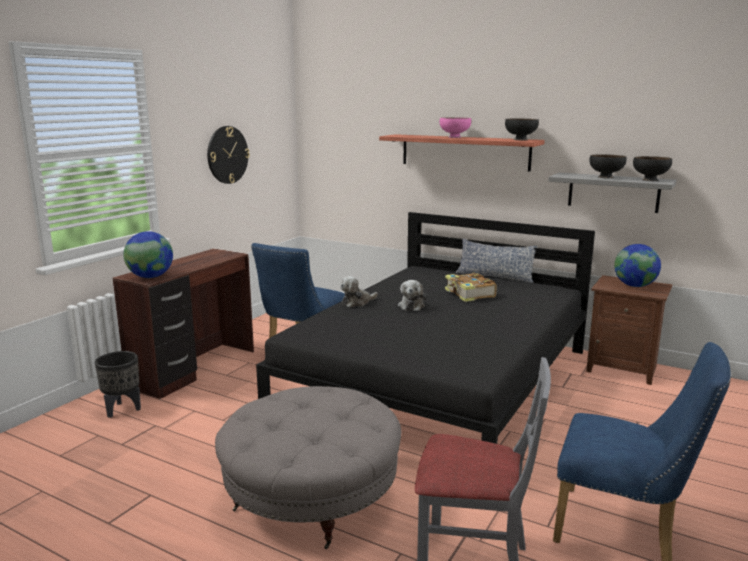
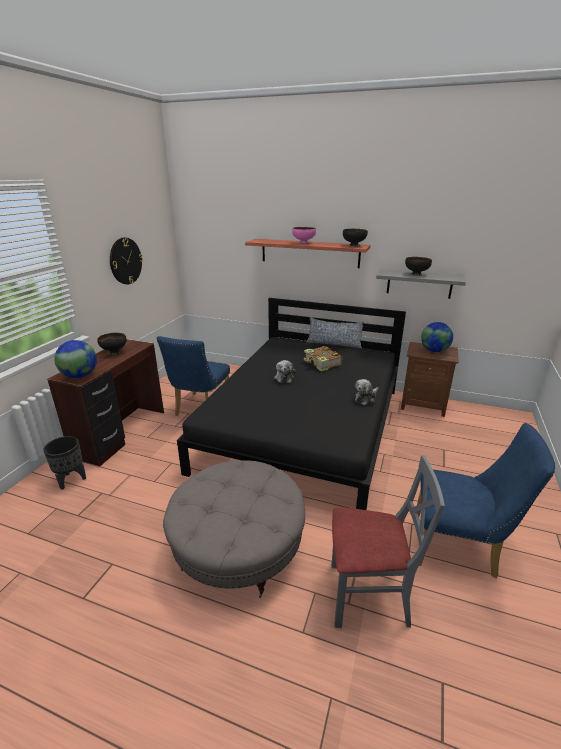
camera: 10 degrees left, 10 degrees up
plush toy [340,276,378,308] -> plush toy moved to [355,379,379,405]
black bowl [633,156,672,181] -> black bowl moved to [97,333,126,355]

